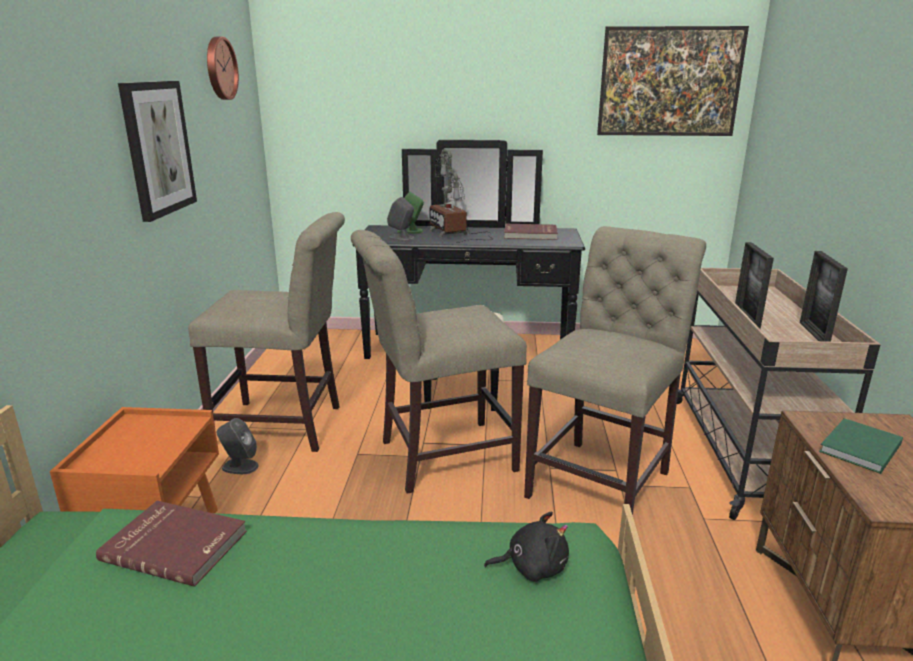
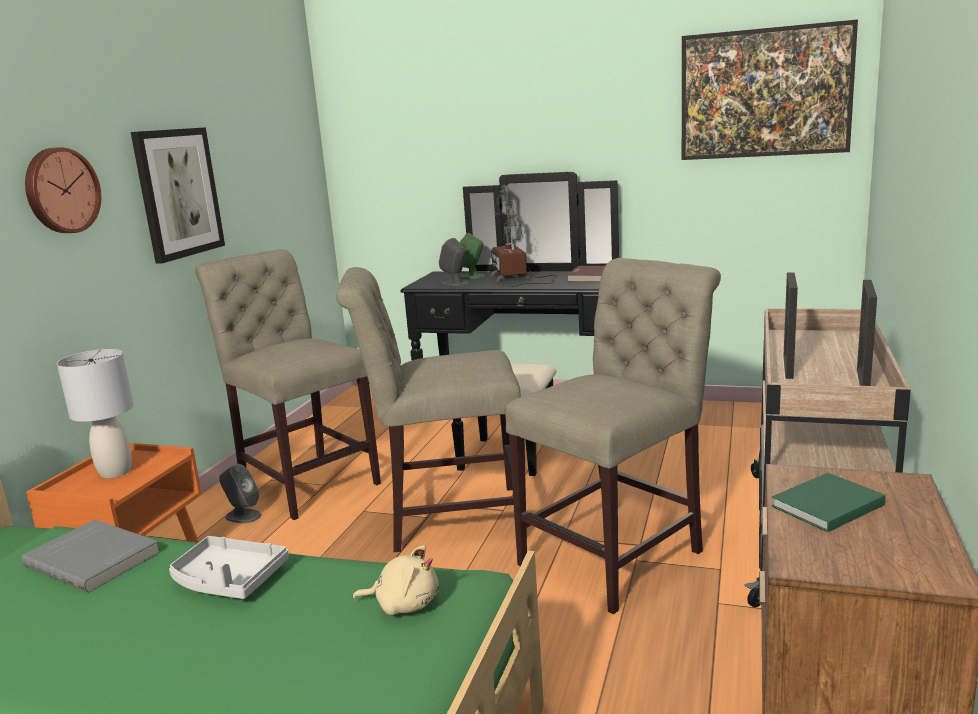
camera: 15 degrees right, 5 degrees down
red book [96,501,247,587] -> grey book [21,520,160,593]
beige chair [188,212,345,452] -> beige chair turned 150 degrees counterclockwise [195,249,381,520]
wall clock [207,37,239,100] -> wall clock moved to [25,147,101,233]
black plush toy [484,512,569,582] -> beige plush toy [353,545,439,615]
none -> grey table lamp [57,349,134,478]
none -> grey tray [169,536,289,599]

